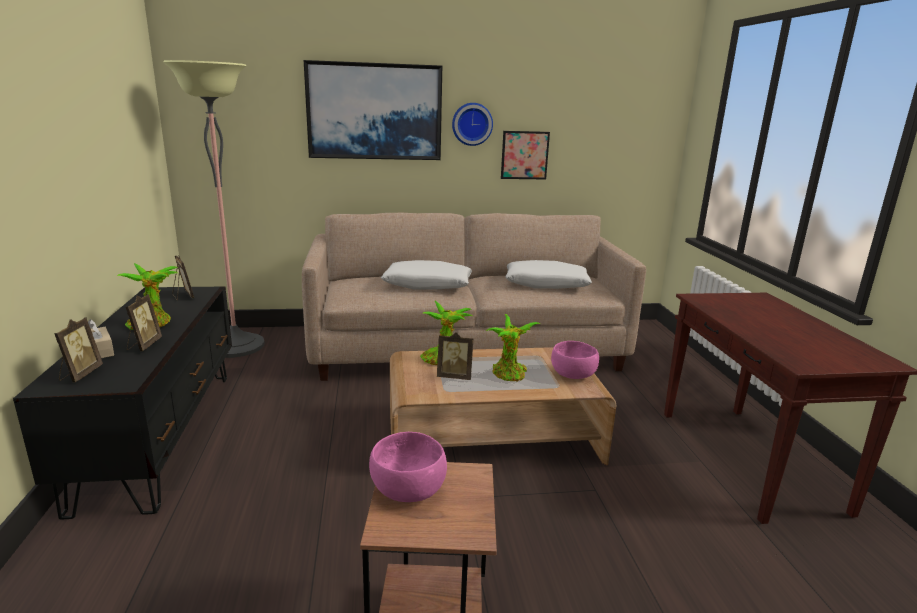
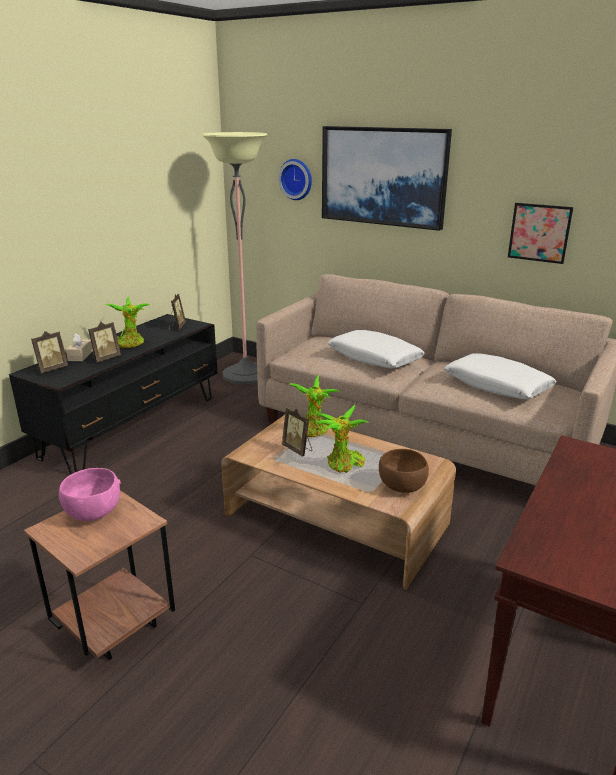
camera: 40 degrees right, 5 degrees up
wall clock [452,103,493,146] -> wall clock moved to [278,159,312,200]
pink bowl [551,341,599,379] -> brown bowl [379,449,429,493]

